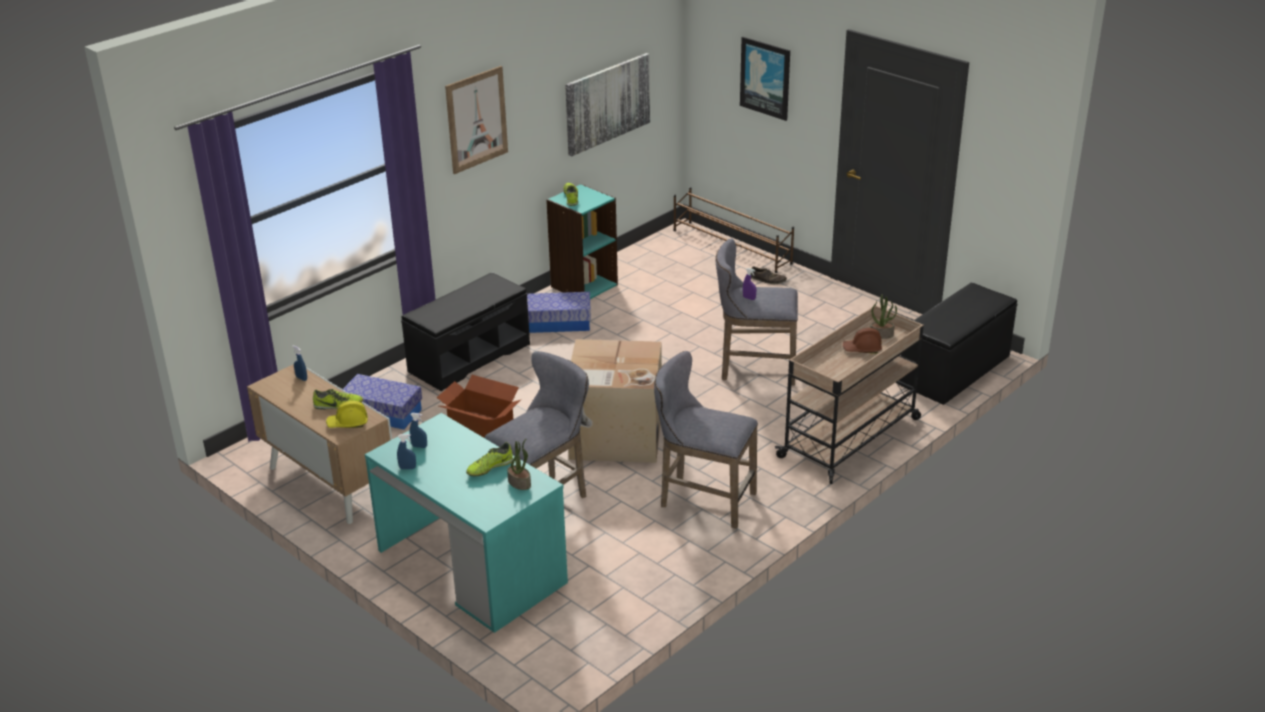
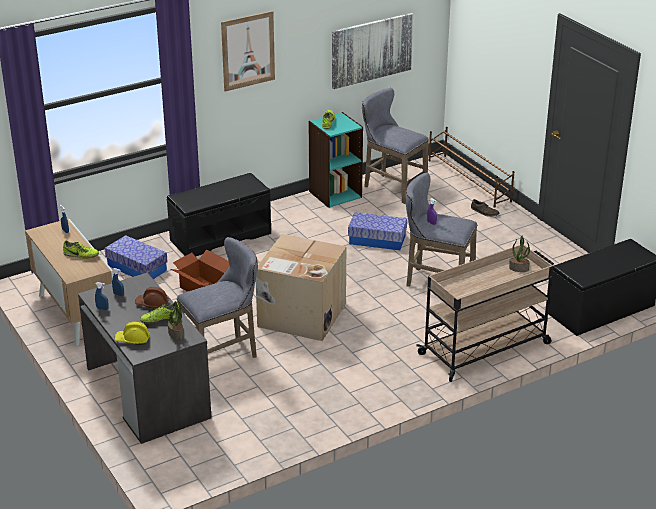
camera: 15 degrees right, 0 degrees up
yellow hard hat [326,401,368,428] -> yellow hard hat moved to [115,322,150,345]
turquoise desk [365,413,568,633] -> grey desk [78,273,212,444]
storage box [527,292,591,333] -> storage box moved to [348,212,407,250]
grey stool [654,351,758,529] -> grey stool moved to [362,88,429,204]
picture [740,37,790,121] -> none
brown hard hat [843,328,882,354] -> brown hard hat moved to [135,287,169,309]

